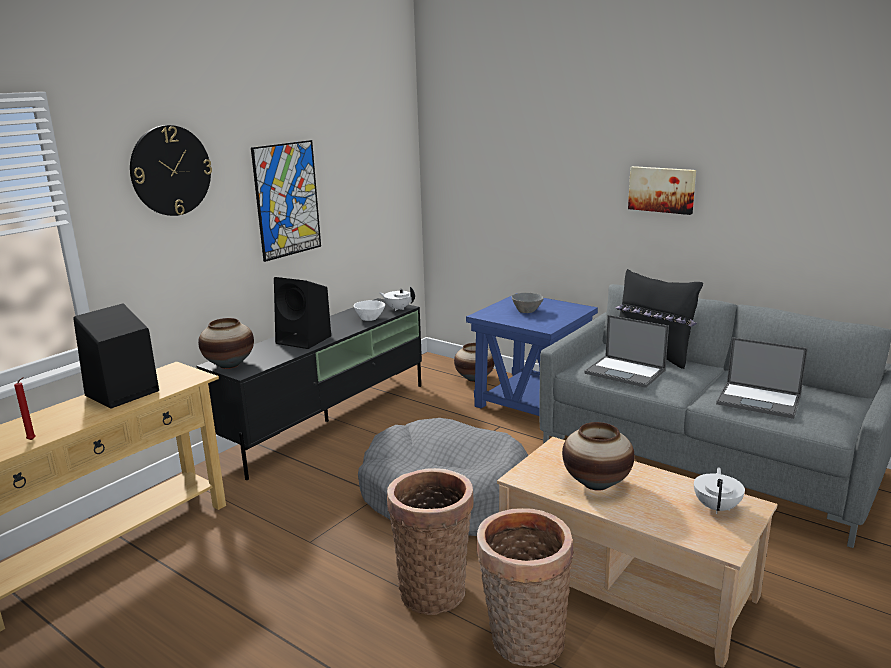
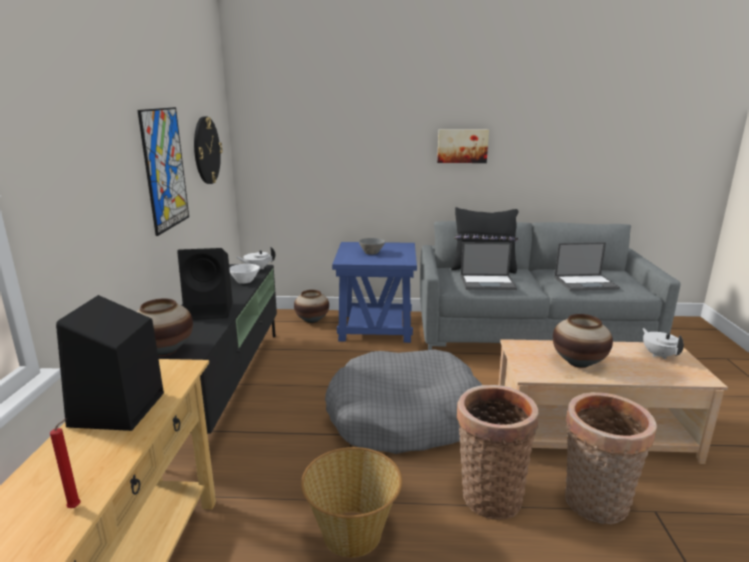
camera: 35 degrees left, 0 degrees up
wall clock [130,125,212,216] -> wall clock moved to [194,116,222,184]
none -> basket [301,447,402,558]

